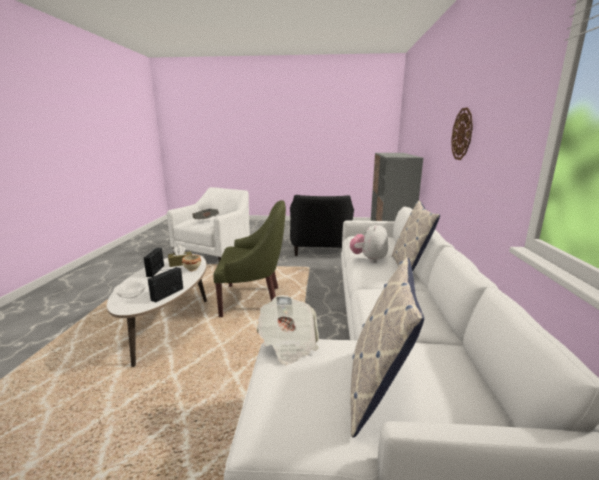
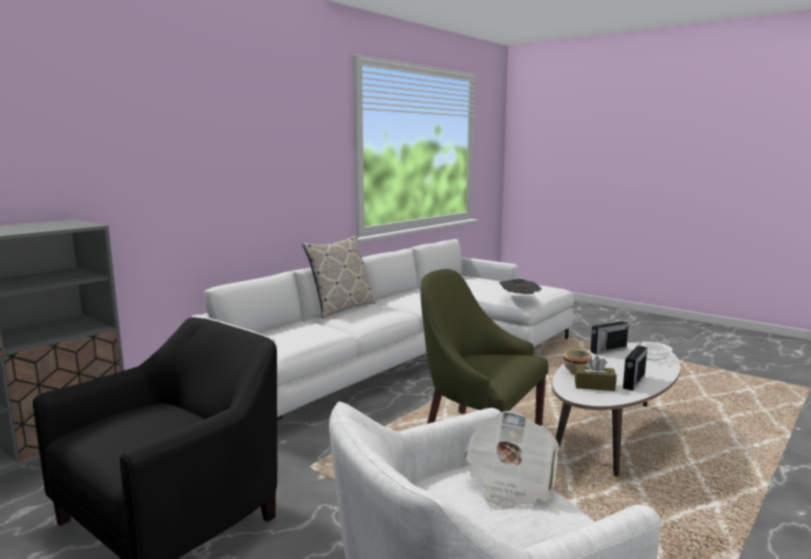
camera: 145 degrees left, 5 degrees down
plush toy [350,222,388,263] -> none
pillow [351,257,424,438] -> none
wall clock [451,107,473,160] -> none

